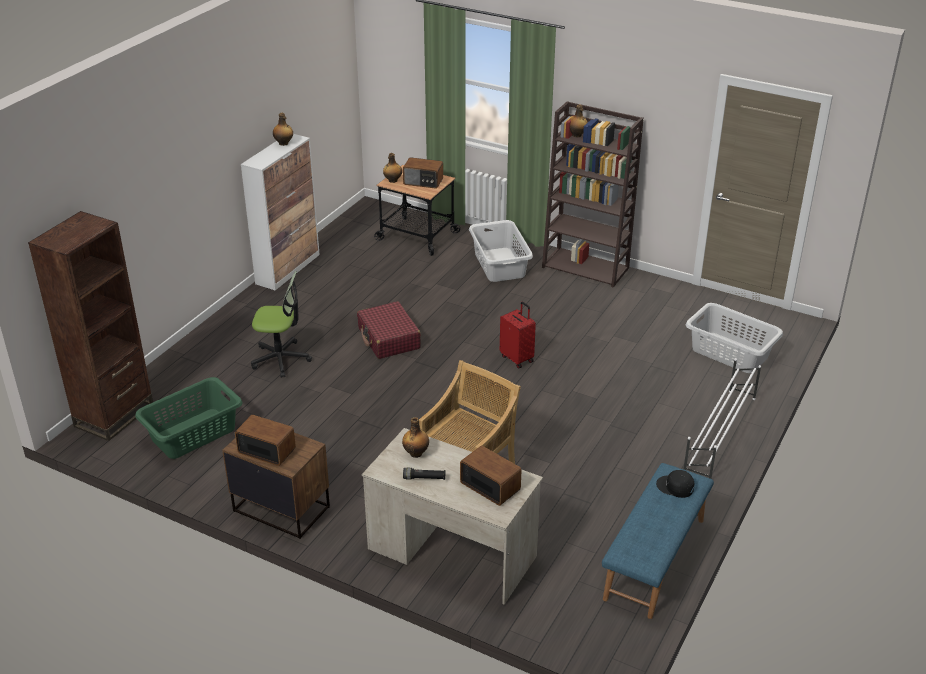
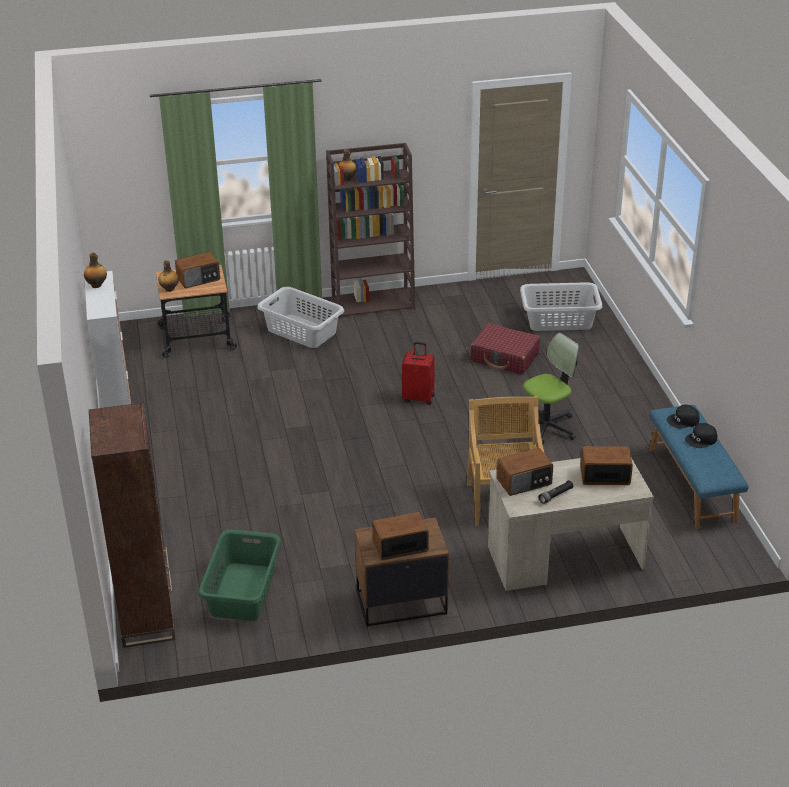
camera: 40 degrees left, 0 degrees up
office chair [251,271,312,378] -> office chair moved to [523,333,579,444]
red suitcase [357,301,421,359] -> red suitcase moved to [471,323,540,374]
bottle [402,417,429,458] -> radio [497,448,553,496]
white shoe rack [684,358,761,479] -> none
none -> black cap [685,423,717,448]

